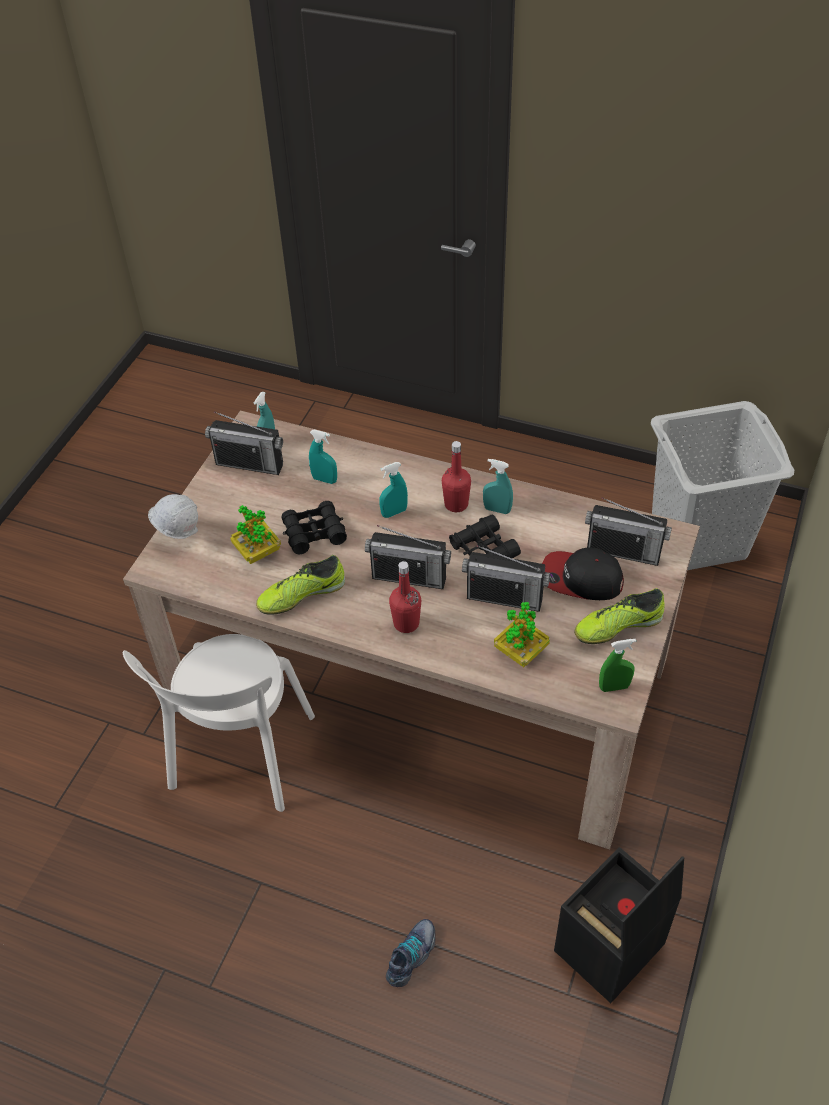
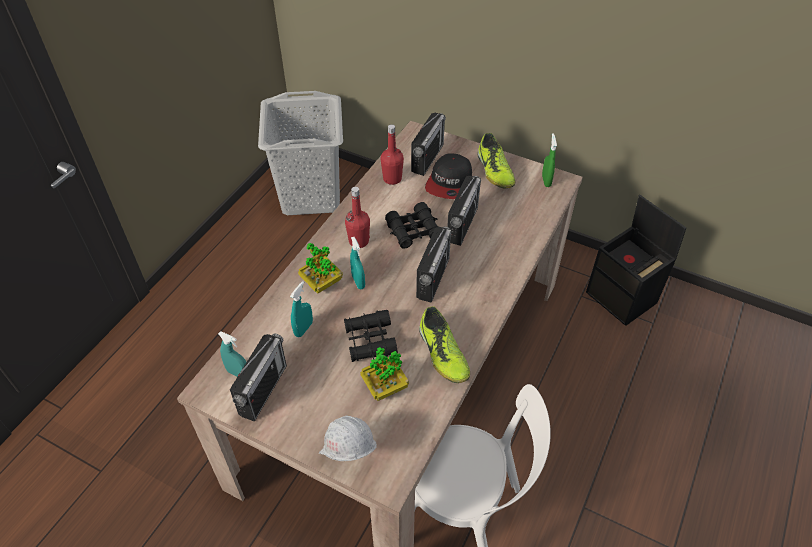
camera: 85 degrees left, 0 degrees up
shoe [386,919,436,987] -> none
red bottle [389,561,421,633] -> red bottle moved to [381,124,404,185]
turquoise spray bottle [483,459,513,514] -> none
potted plant [494,602,550,667] -> potted plant moved to [298,243,343,294]

